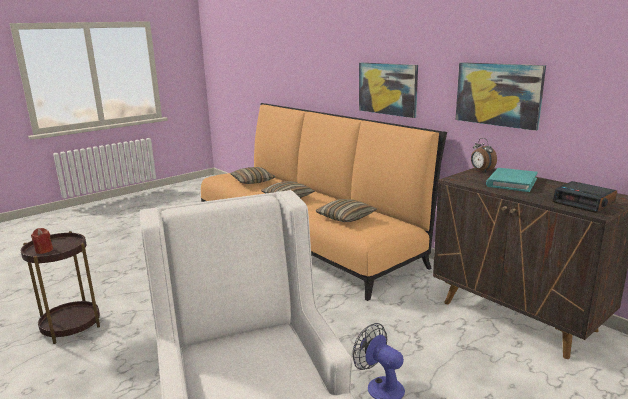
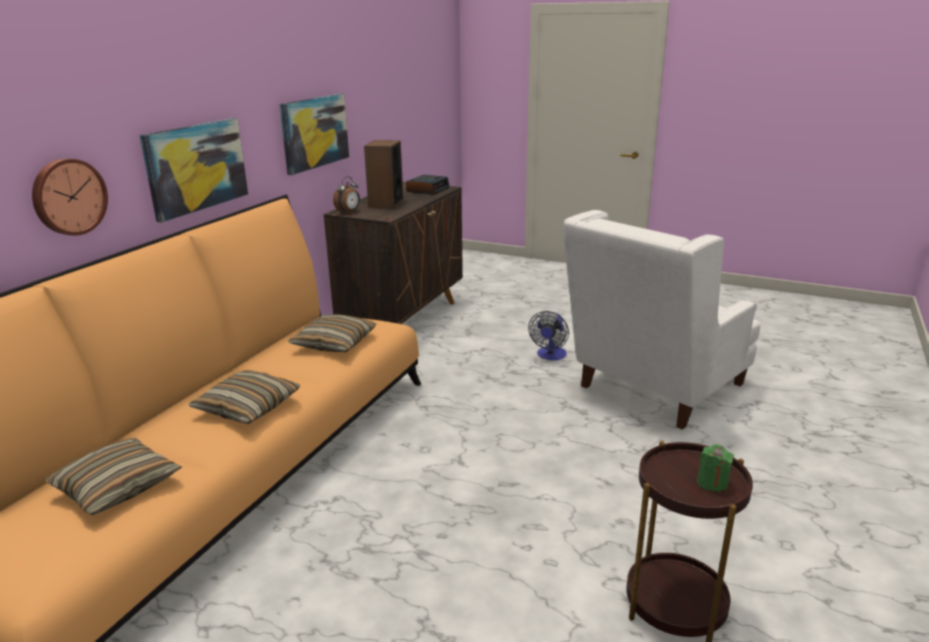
camera: 115 degrees left, 5 degrees up
red candle [31,228,53,254] -> green candle [697,444,734,492]
turquoise book [486,168,538,192] -> speaker [364,140,403,209]
none -> wall clock [32,158,108,236]

